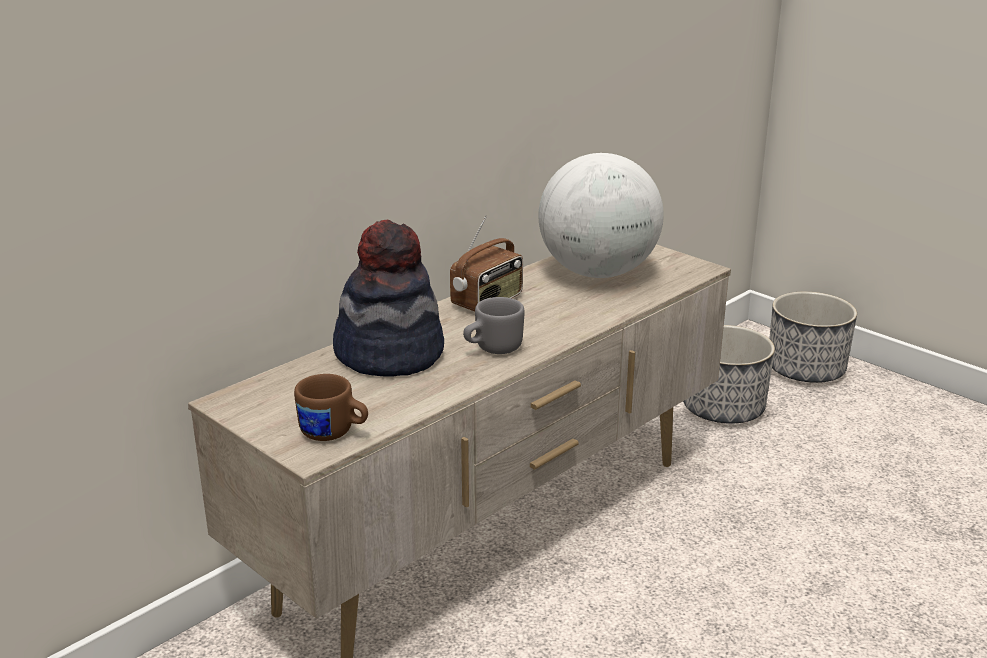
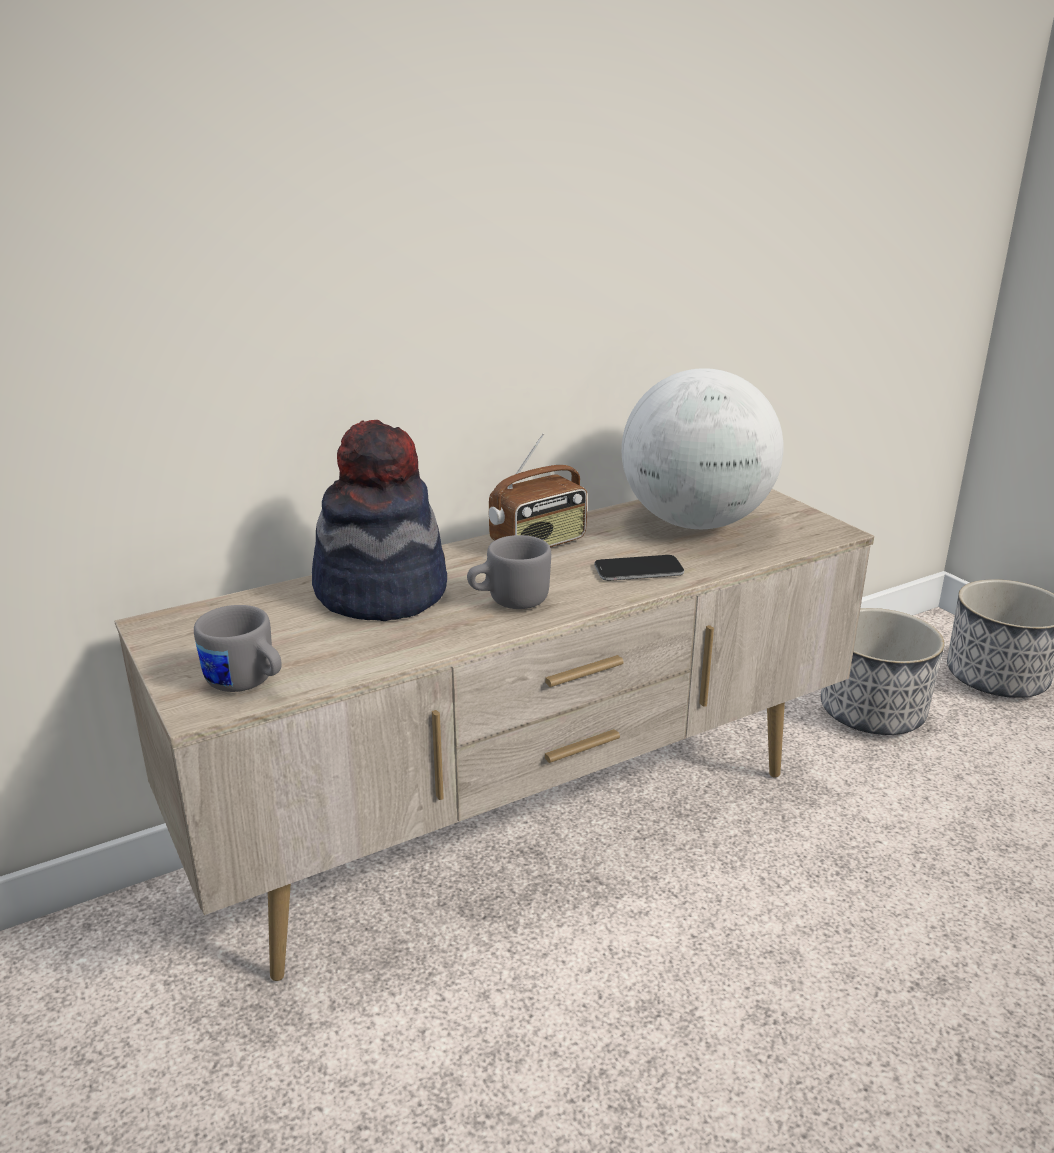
camera: 15 degrees right, 0 degrees up
brown mug [294,374,368,441] -> grey mug [194,605,282,692]
none -> phone [594,555,684,581]

